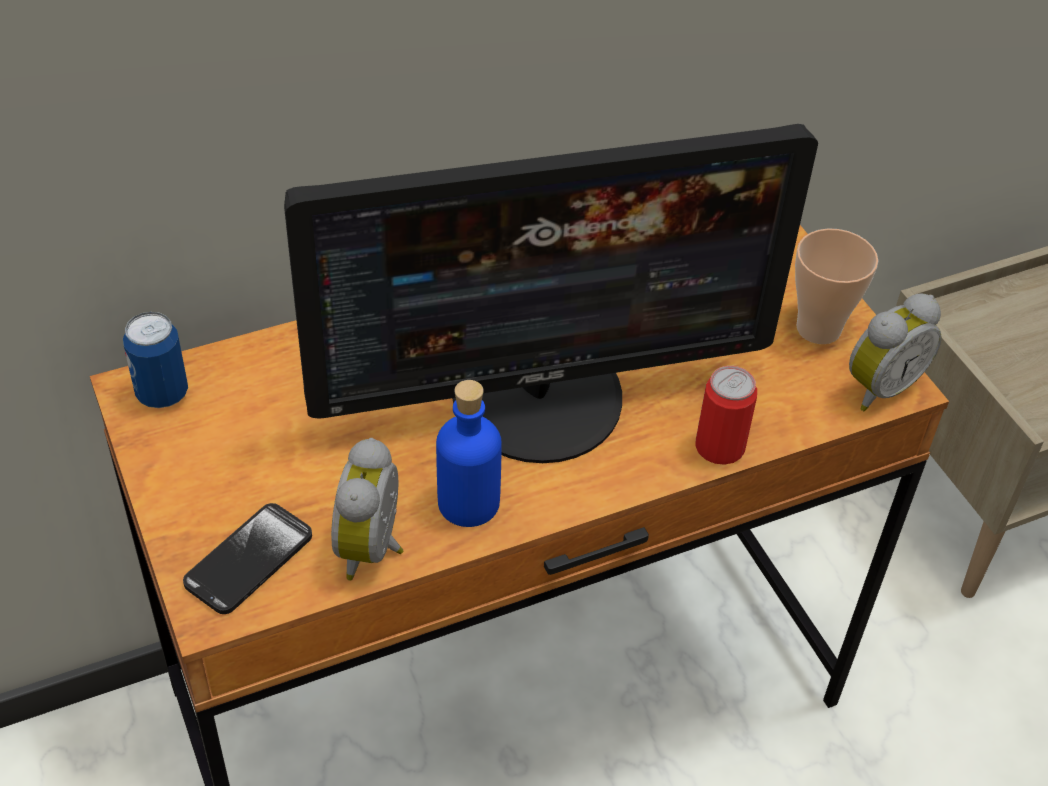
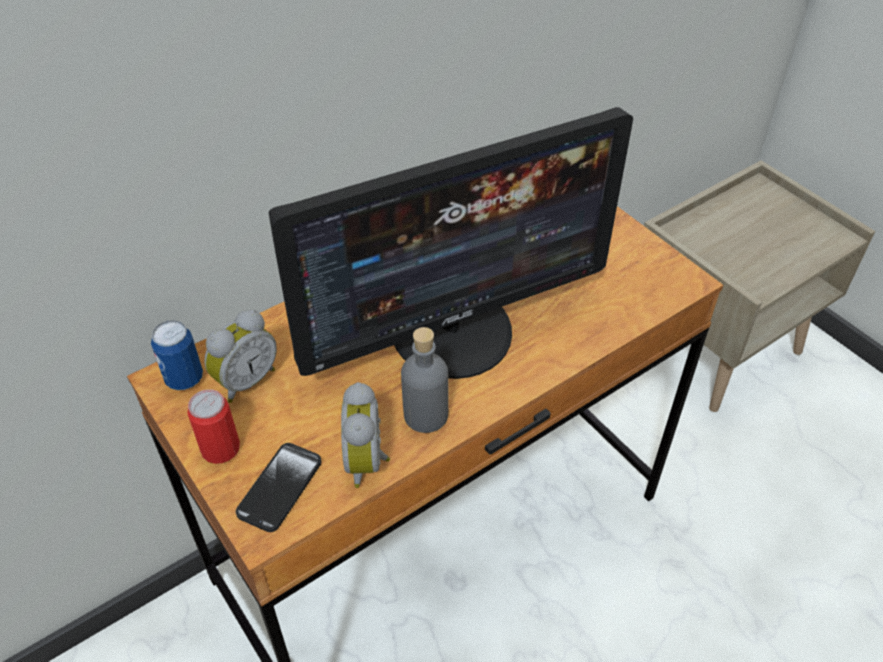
camera: 10 degrees left, 0 degrees up
blue bottle [436,380,502,527] -> grey bottle [401,327,449,433]
can [695,366,757,465] -> can moved to [187,389,240,464]
cup [795,228,878,344] -> none
alarm clock [849,294,942,411] -> alarm clock moved to [205,309,277,403]

